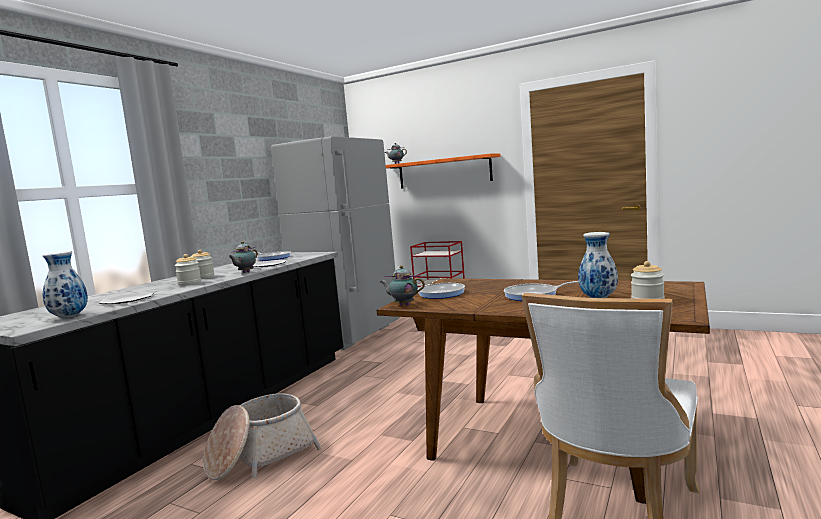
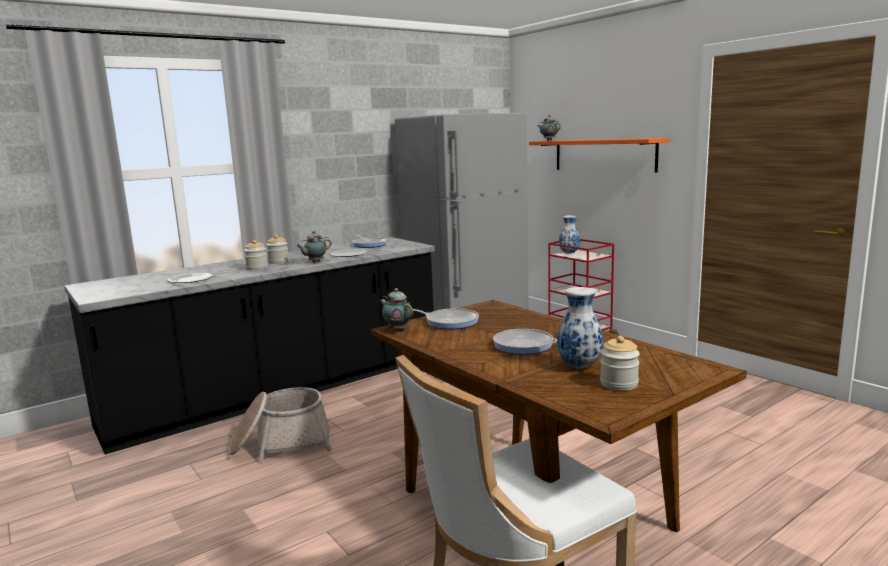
camera: 25 degrees right, 5 degrees up
vase [43,251,88,318] -> vase moved to [559,215,580,254]

